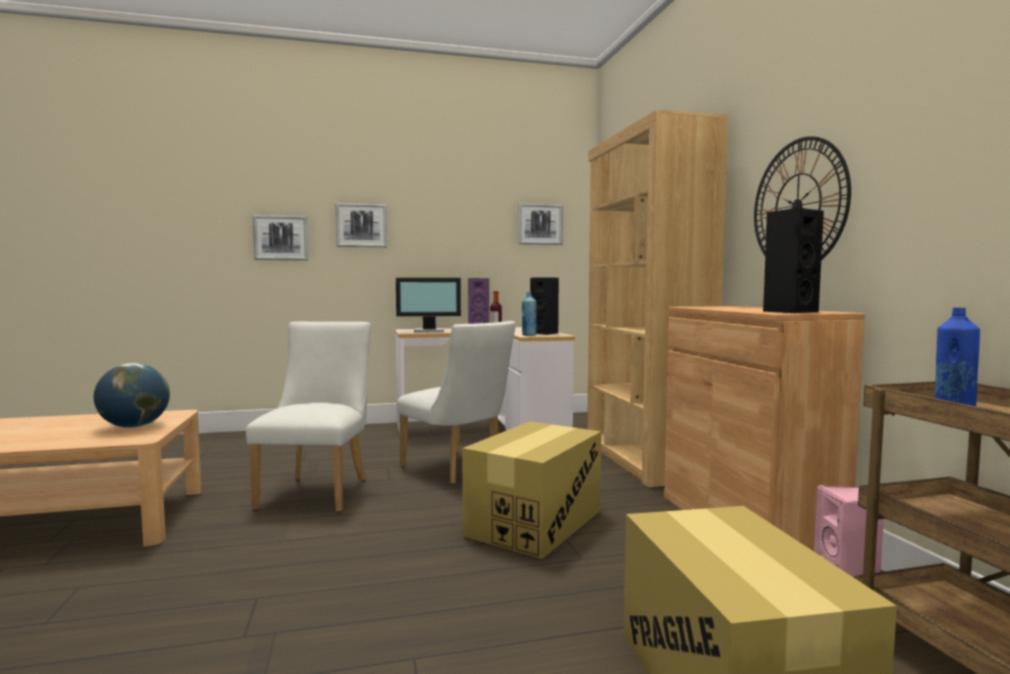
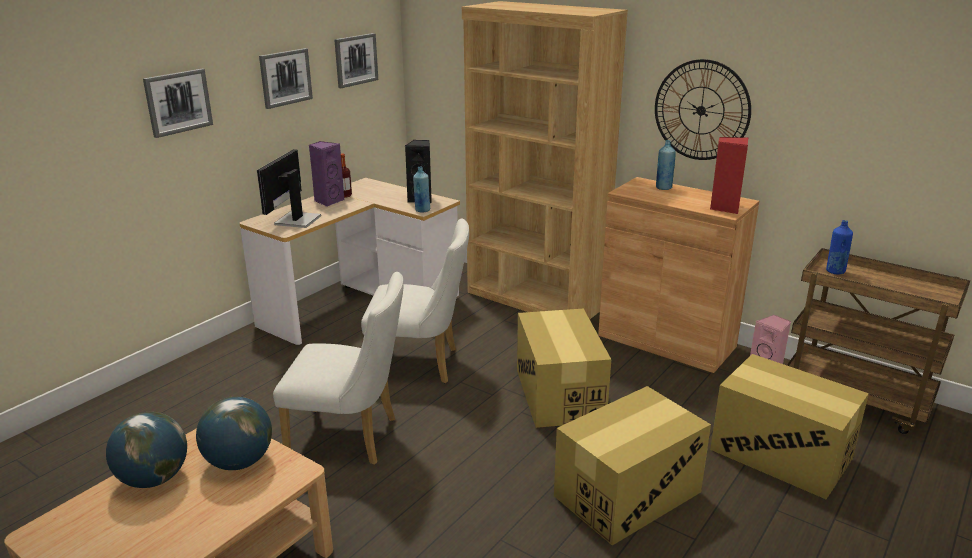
camera: 40 degrees left, 20 degrees up
white chair [246,322,371,512] -> white chair turned 135 degrees clockwise [273,272,404,465]
picture [253,215,308,261] -> picture moved to [259,48,313,109]
monitor [396,278,461,332] -> monitor turned 150 degrees clockwise [257,149,321,228]
black speaker [763,208,824,313] -> red speaker [710,137,748,214]
none -> globe [106,412,187,488]
none -> cardboard box [554,386,711,546]
none -> blue bottle [656,140,676,190]

